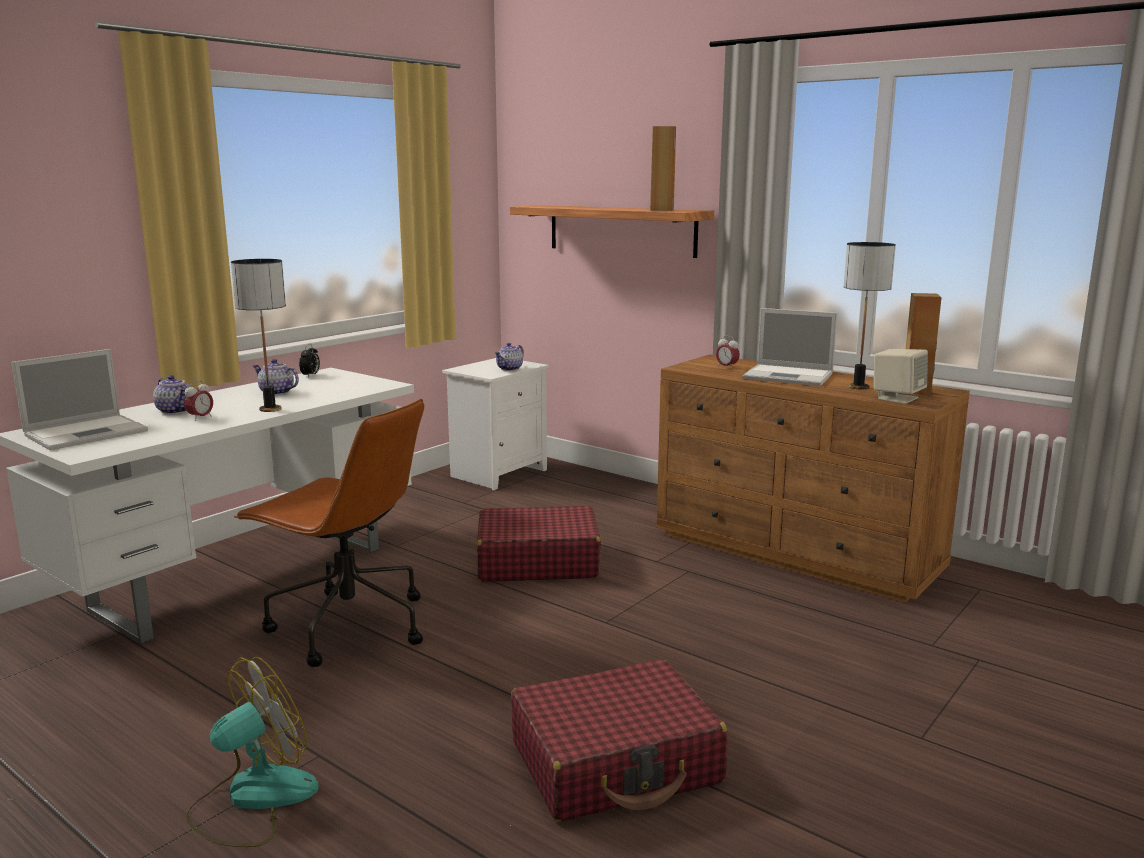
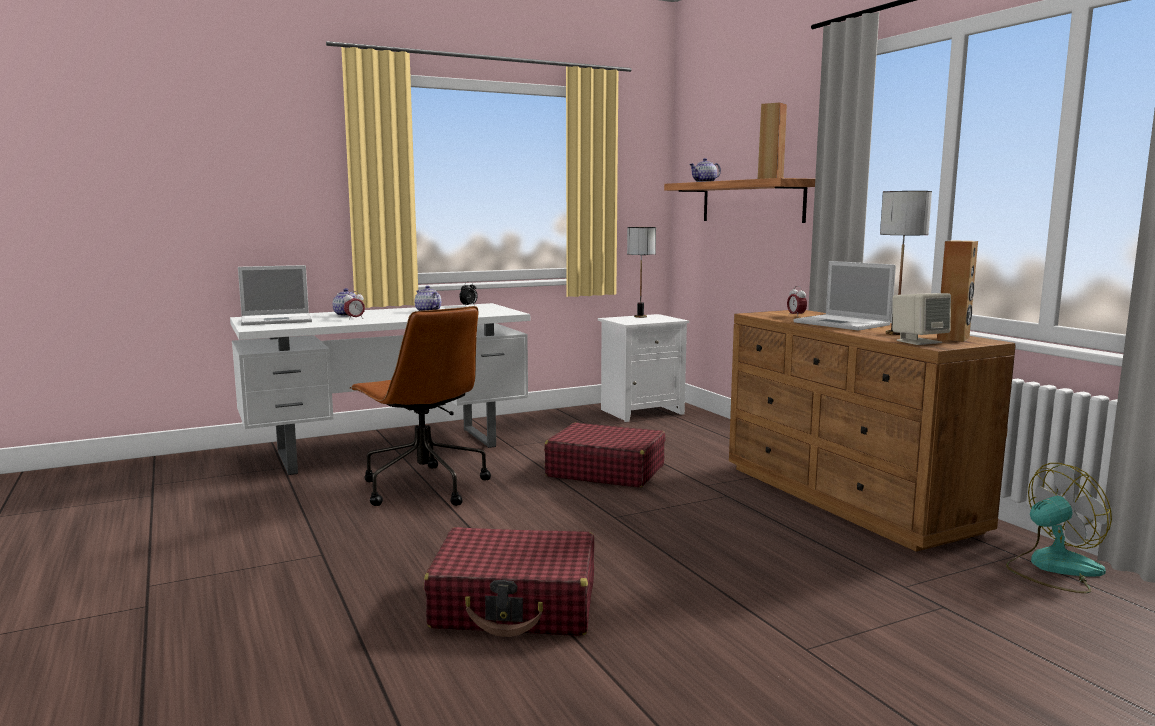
camera: 25 degrees right, 5 degrees down
fan [185,657,319,847] -> fan moved to [1006,463,1112,593]
table lamp [231,259,286,412] -> table lamp moved to [627,227,656,318]
teapot [495,343,524,371] -> teapot moved to [689,158,721,182]

